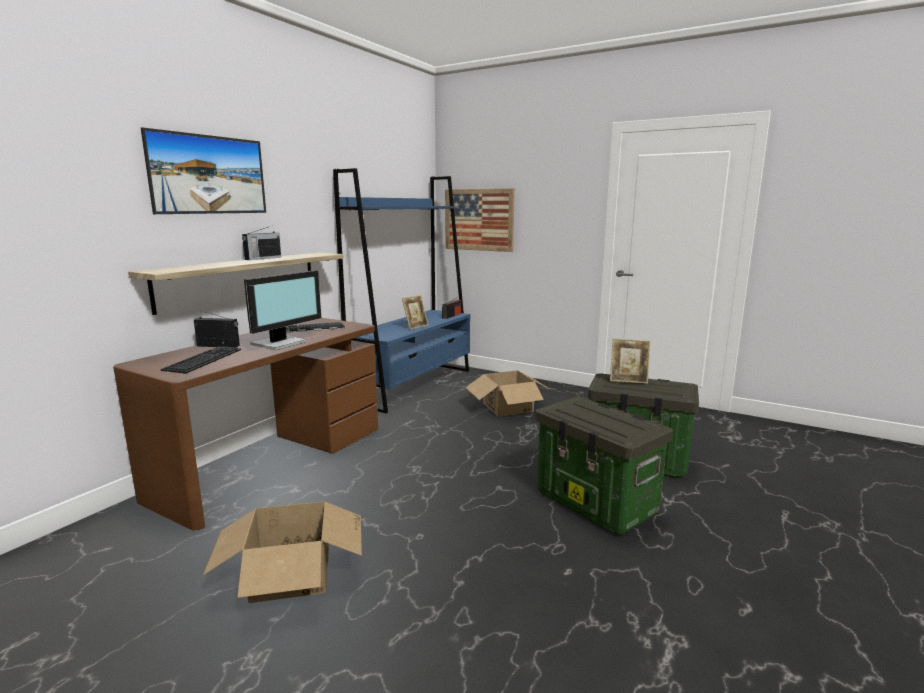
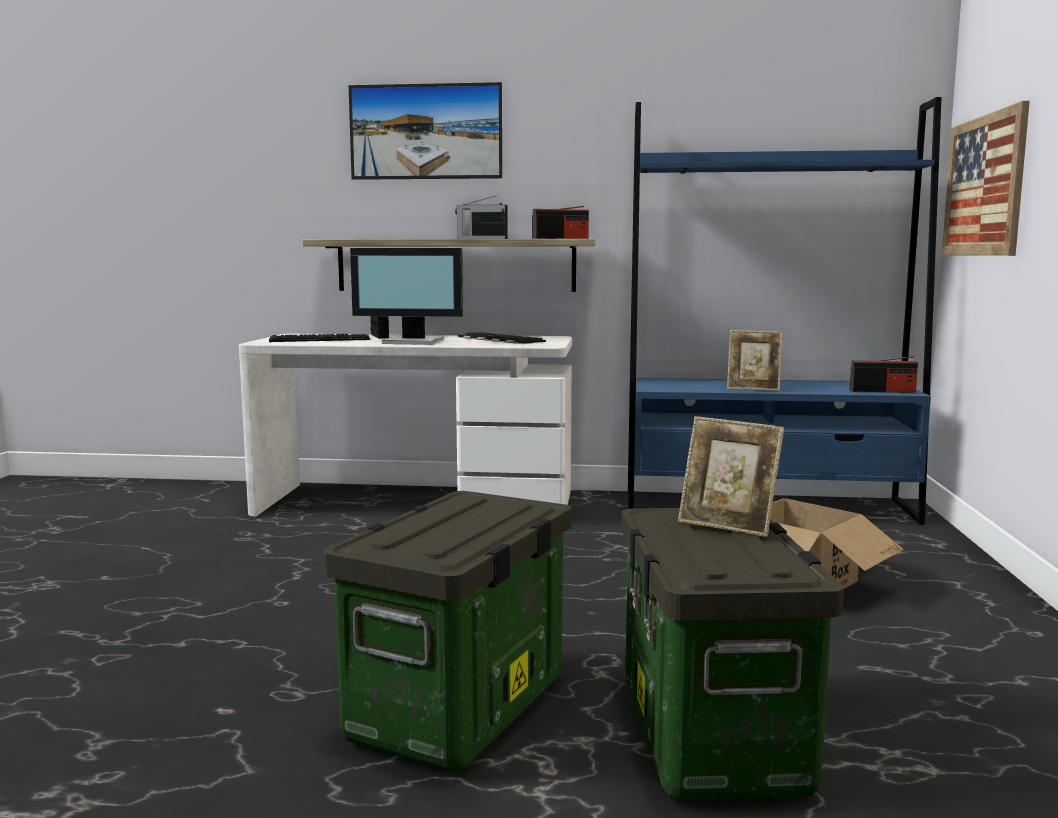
camera: 65 degrees right, 5 degrees down
brown desk [113,318,378,531] -> white desk [239,334,572,517]
cardboard box [203,501,362,603] -> none
picture frame [610,339,651,384] -> picture frame turned 45 degrees counterclockwise [678,416,784,537]
none -> radio [532,206,589,239]

